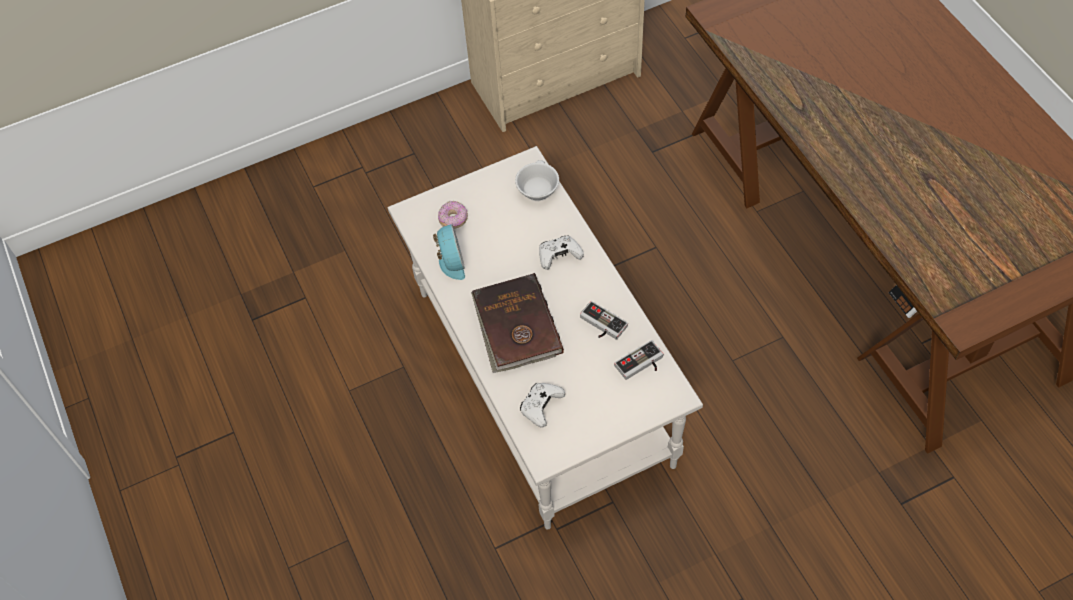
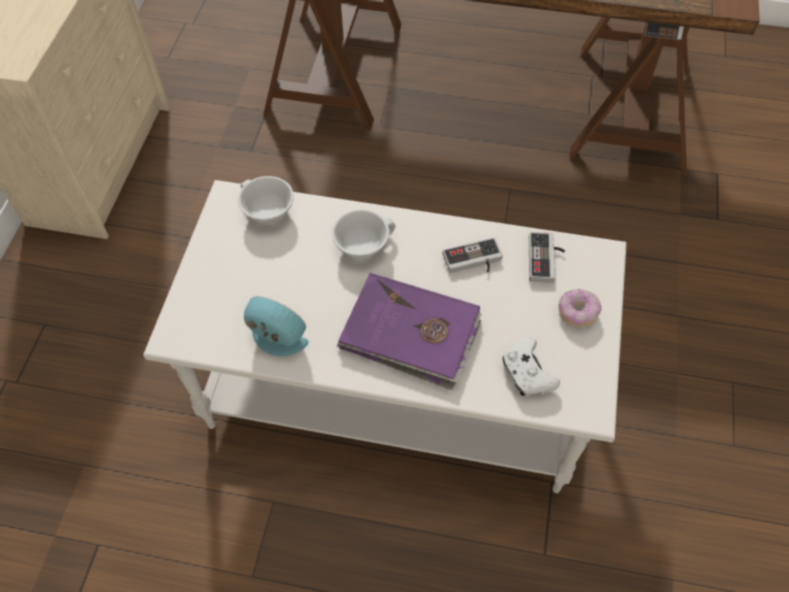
camera: 55 degrees left, 0 degrees up
donut [438,201,468,229] -> donut moved to [558,289,602,328]
brown book [471,273,564,373] -> purple book [337,273,482,390]
white game controller [539,236,584,270] -> white cup [332,209,396,260]

